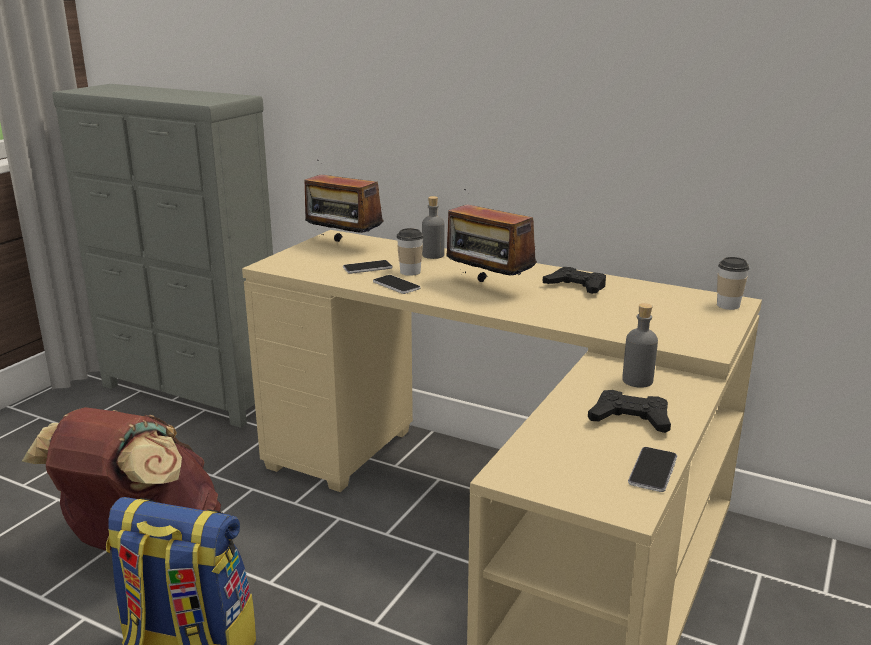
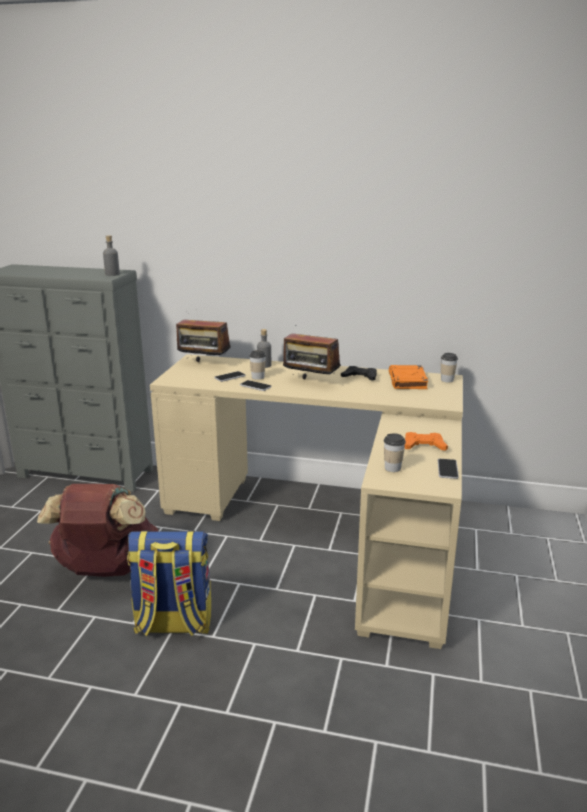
camera: 15 degrees left, 0 degrees up
black game controller [588,390,671,433] -> orange game controller [405,432,448,451]
grey bottle [622,303,658,388] -> grey bottle moved to [103,235,120,276]
none -> cup [384,433,406,472]
none -> orange book [389,365,428,389]

